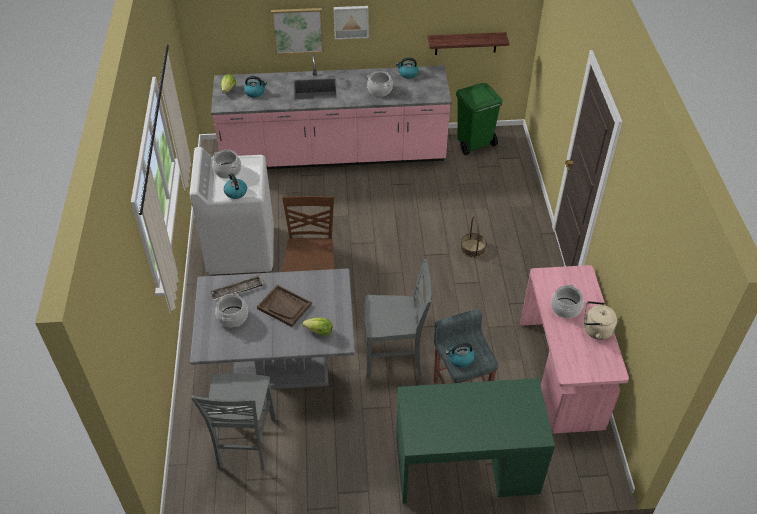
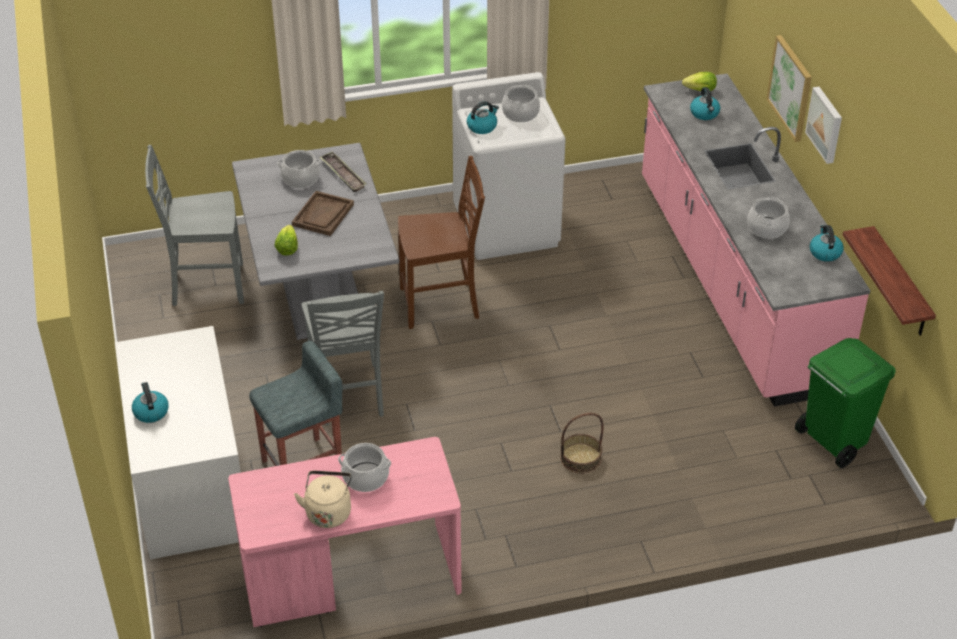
camera: 80 degrees right, 5 degrees down
green desk [396,378,555,504] -> white desk [115,326,241,560]
kettle [445,343,475,368] -> kettle moved to [132,382,169,423]

